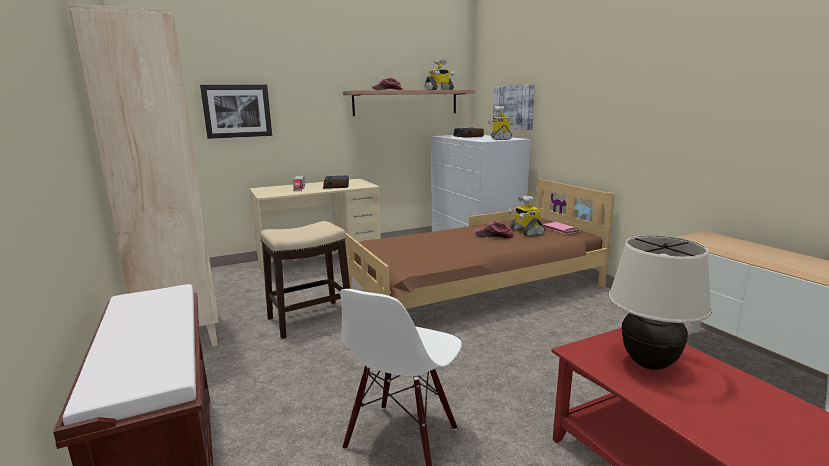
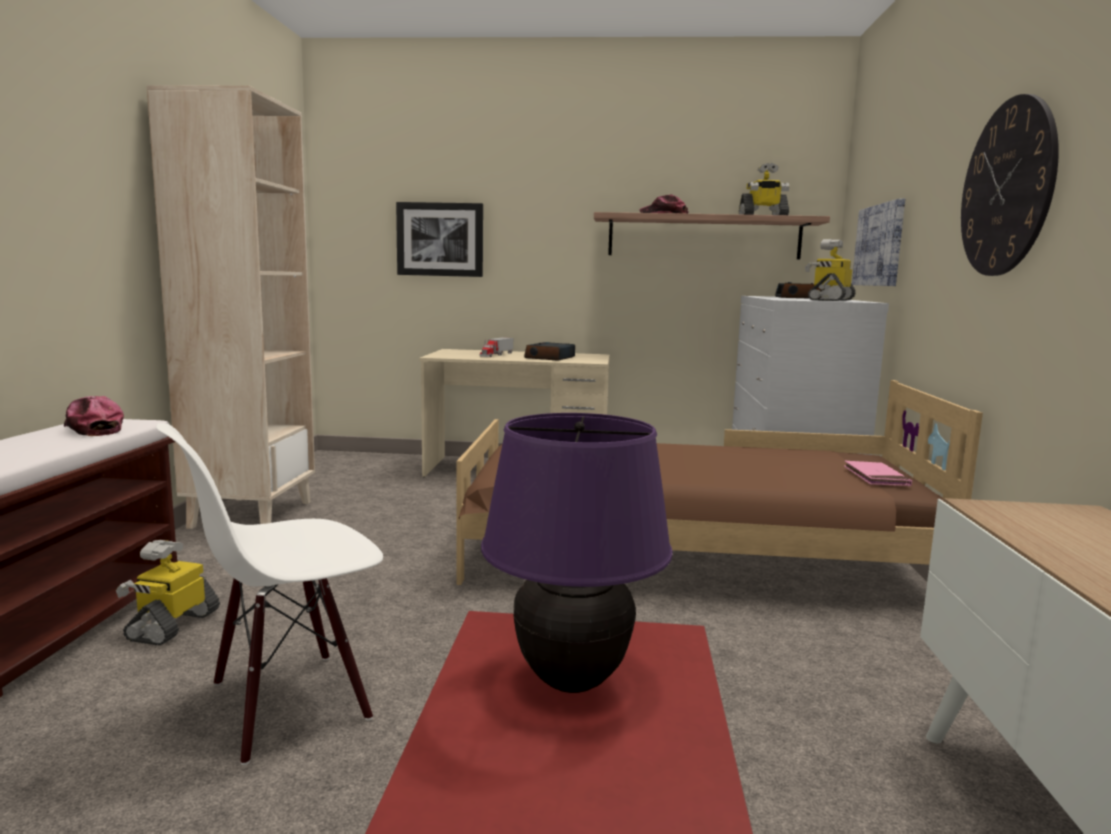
camera: 30 degrees right, 5 degrees down
stool [260,221,350,339] -> none
cap [474,221,514,239] -> cap moved to [64,396,124,436]
toy robot [508,196,545,237] -> toy robot moved to [116,540,220,645]
beige table lamp [608,235,712,370] -> purple table lamp [481,413,673,693]
none -> wall clock [961,94,1059,276]

